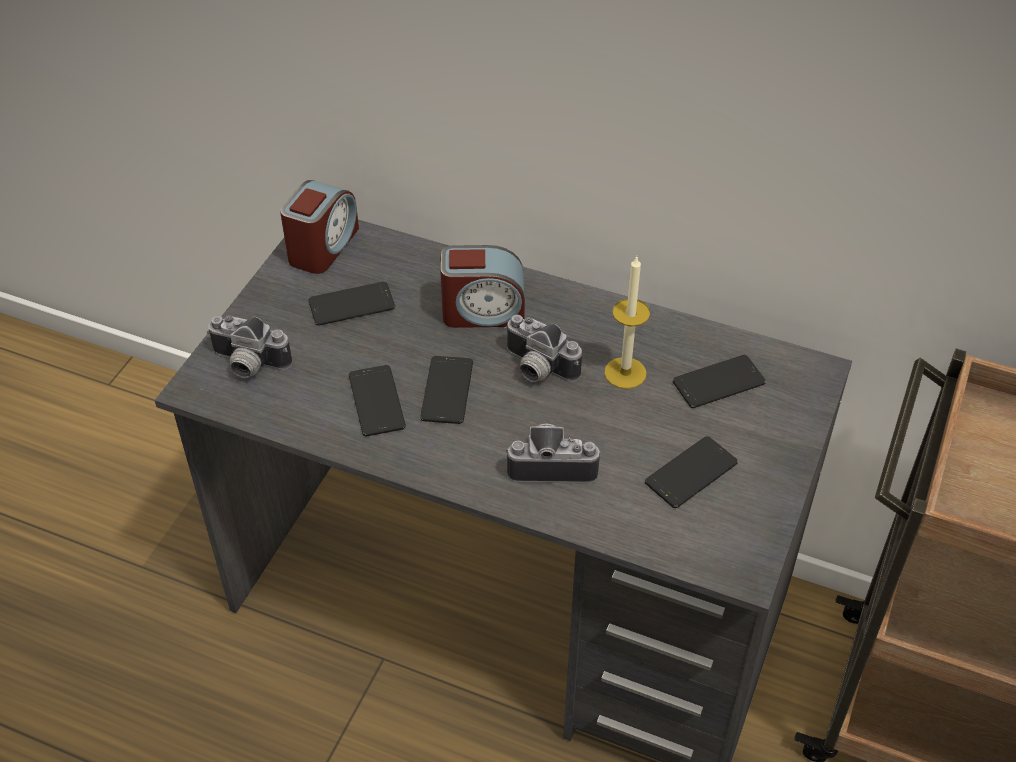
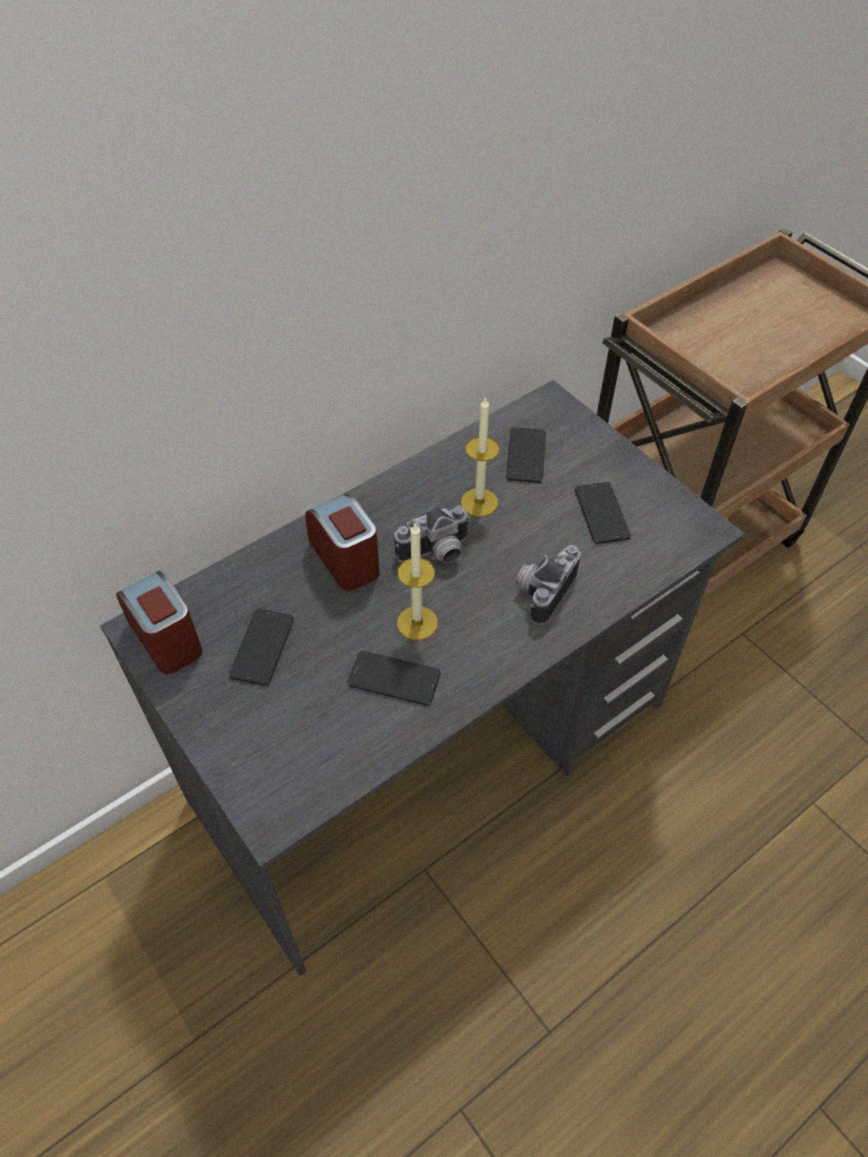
camera: 60 degrees left, 5 degrees up
camera [207,316,292,378] -> none
phone [420,356,473,424] -> candle [397,524,438,640]
alarm clock [440,245,525,328] -> alarm clock turned 60 degrees counterclockwise [305,494,380,591]

